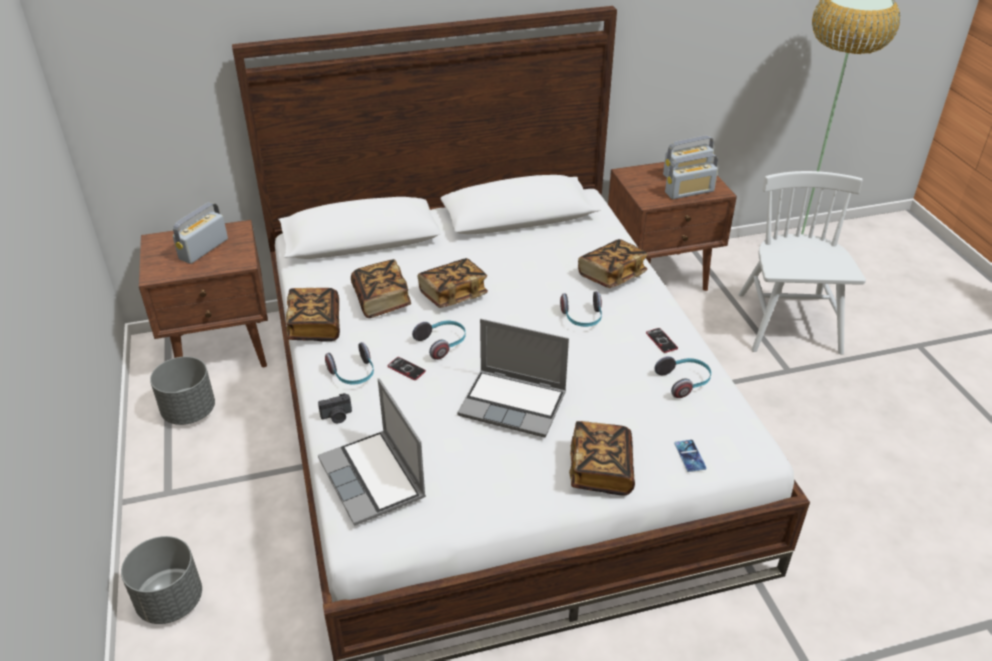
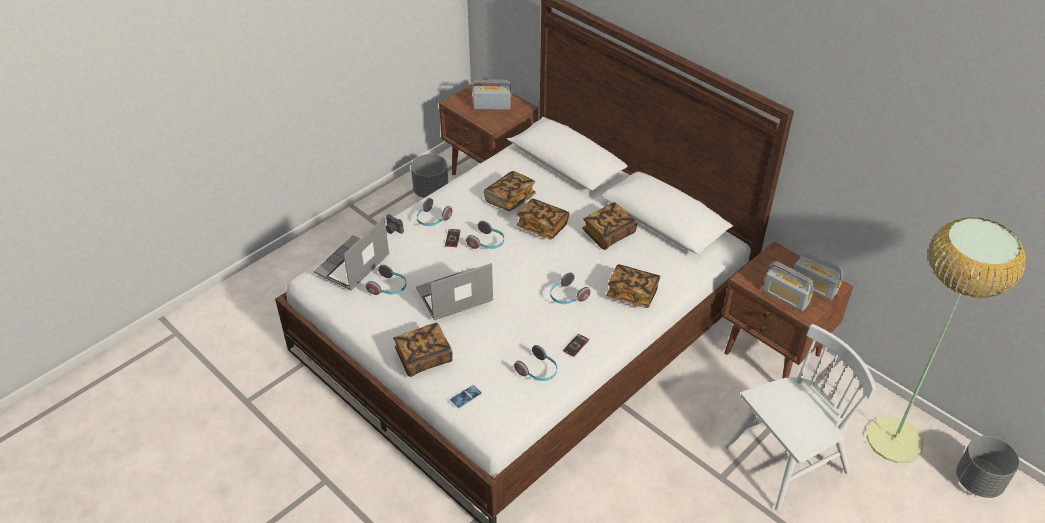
camera: 60 degrees right, 5 degrees up
grey planter [121,536,202,624] -> grey planter moved to [956,436,1019,498]
book [286,288,340,342] -> book moved to [582,202,637,250]
laptop [457,319,569,437] -> laptop turned 75 degrees clockwise [416,263,494,320]
none -> headphones [366,265,406,295]

